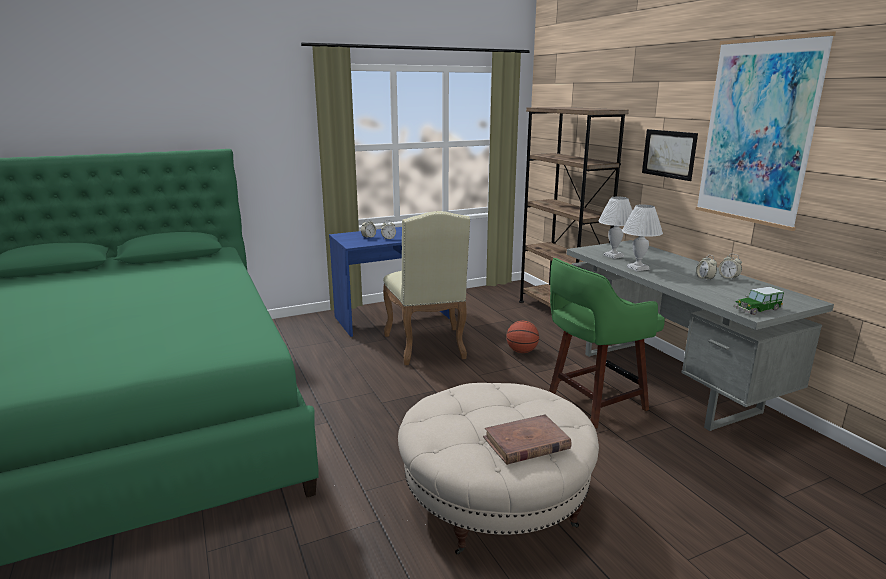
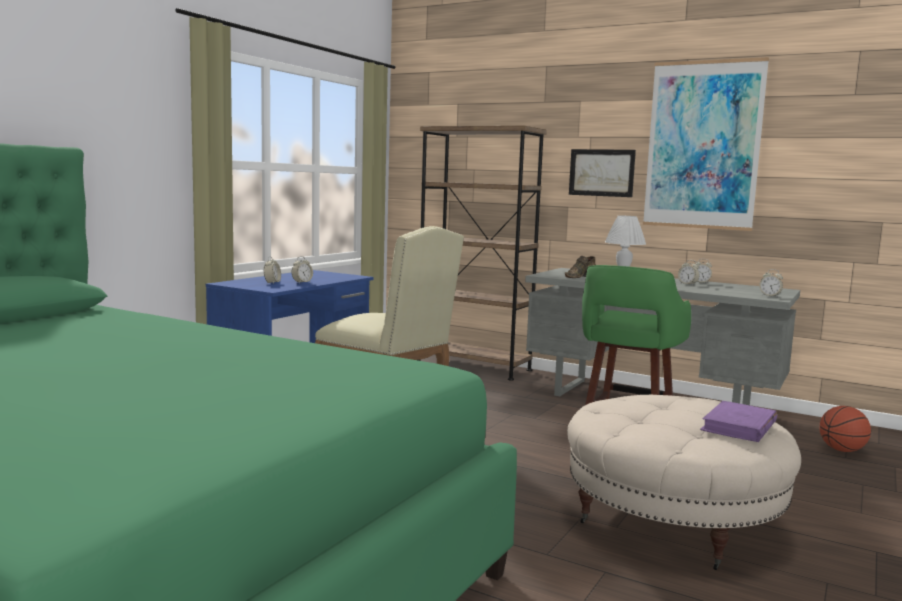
camera: 35 degrees left, 10 degrees down
brown book [483,414,572,465] -> purple book [700,401,777,442]
basketball [506,321,539,353] -> basketball moved to [819,406,871,452]
white table lamp [599,197,632,259] -> brown shoe [565,256,596,278]
toy car [734,287,784,315] -> alarm clock [759,269,783,297]

